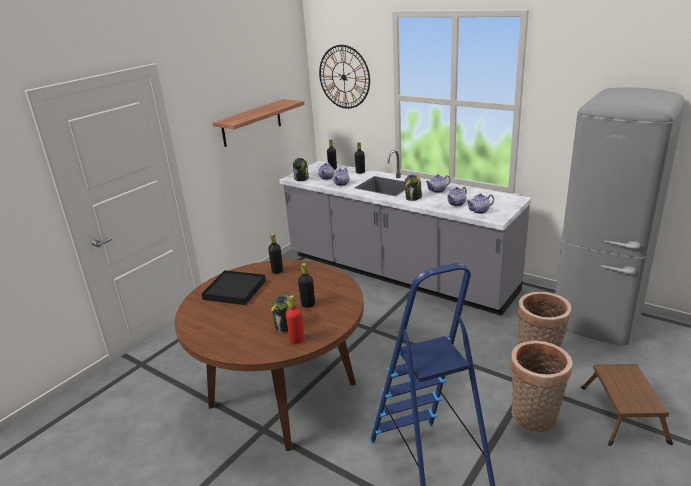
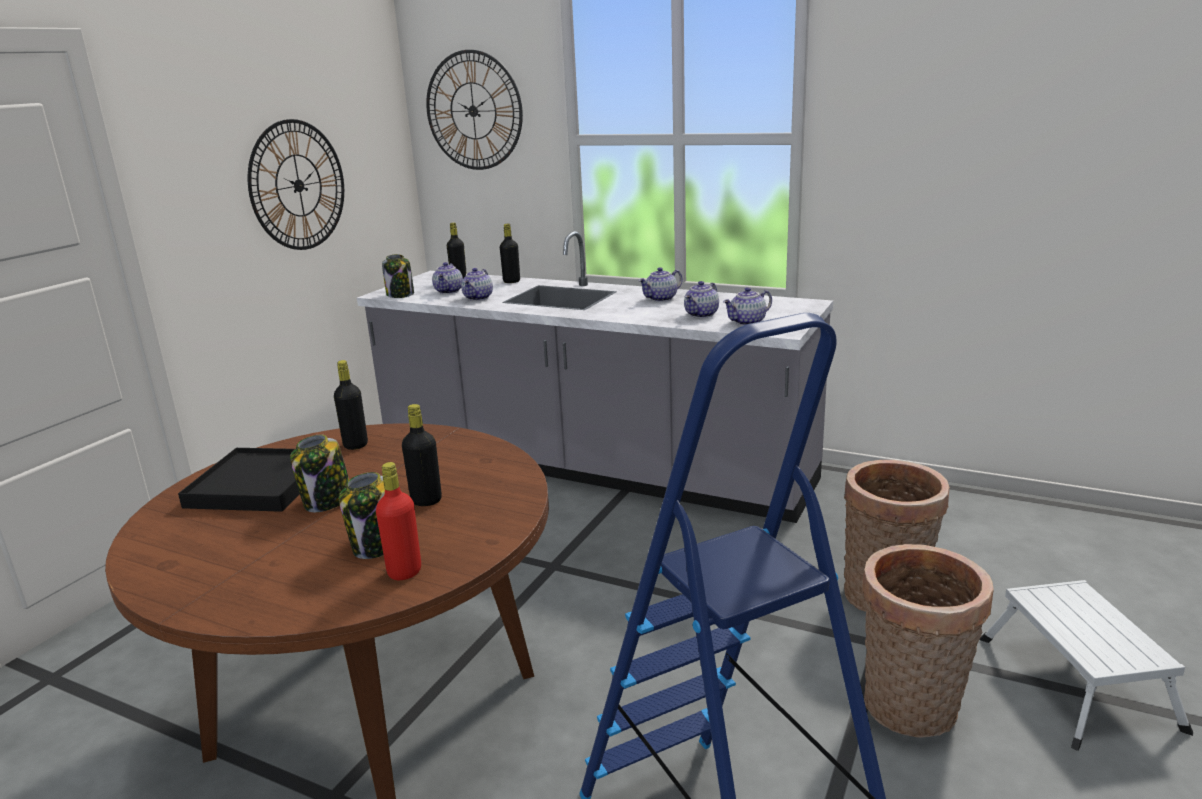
camera: 10 degrees left, 5 degrees down
shelf [213,99,305,147] -> wall clock [248,119,344,250]
jar [404,174,422,201] -> jar moved to [290,435,349,512]
grey fridge [555,87,686,346] -> none
brown step ladder [580,364,673,446] -> white step ladder [979,580,1193,751]

